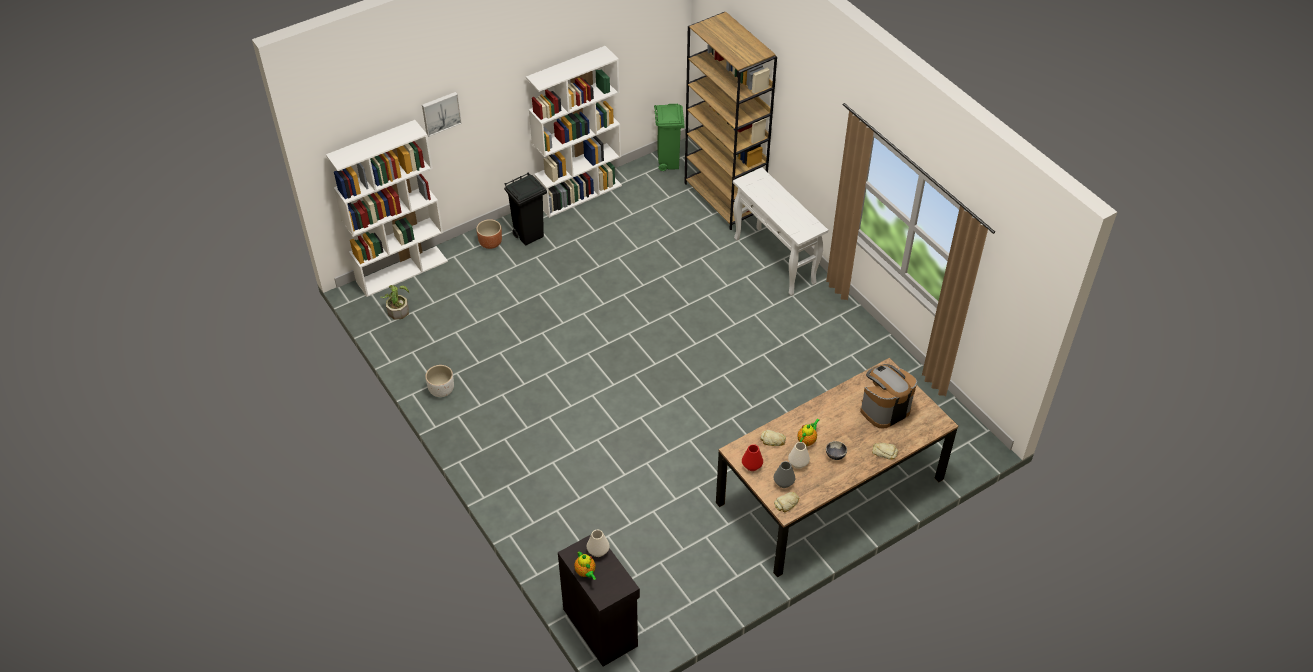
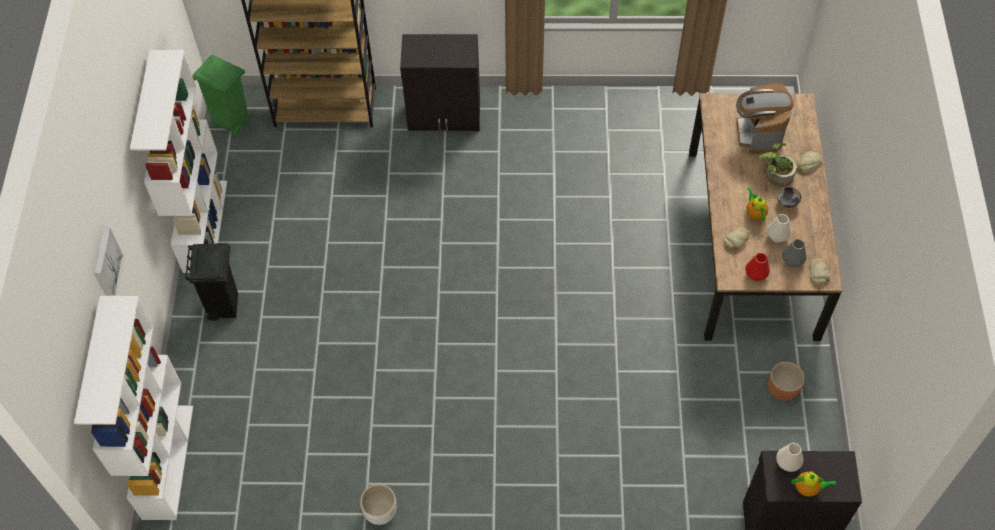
camera: 55 degrees left, 10 degrees up
potted plant [381,285,410,320] -> potted plant moved to [758,143,797,187]
brown planter [476,219,502,249] -> brown planter moved to [768,362,805,401]
white console table [733,167,828,296] -> black cabinet [400,34,480,133]

